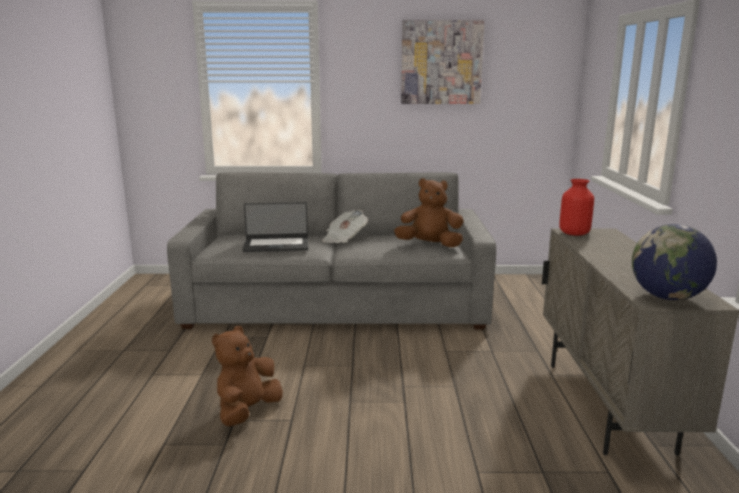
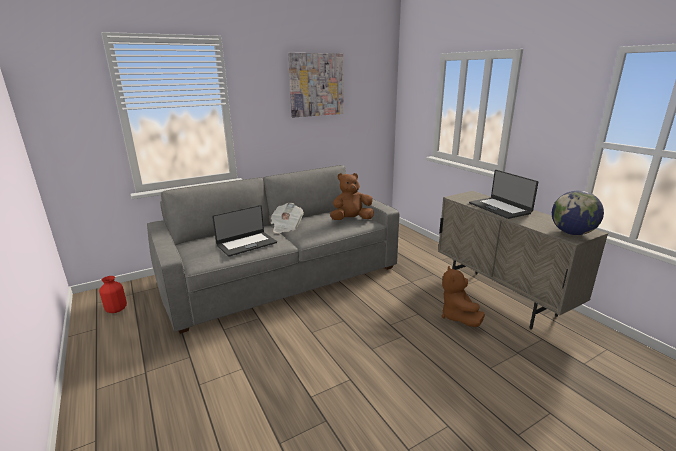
camera: 30 degrees left, 5 degrees up
brown plush toy [212,326,283,427] -> brown plush toy moved to [442,266,485,327]
red vase [559,179,594,236] -> red vase moved to [99,276,127,313]
none -> laptop [469,170,538,219]

